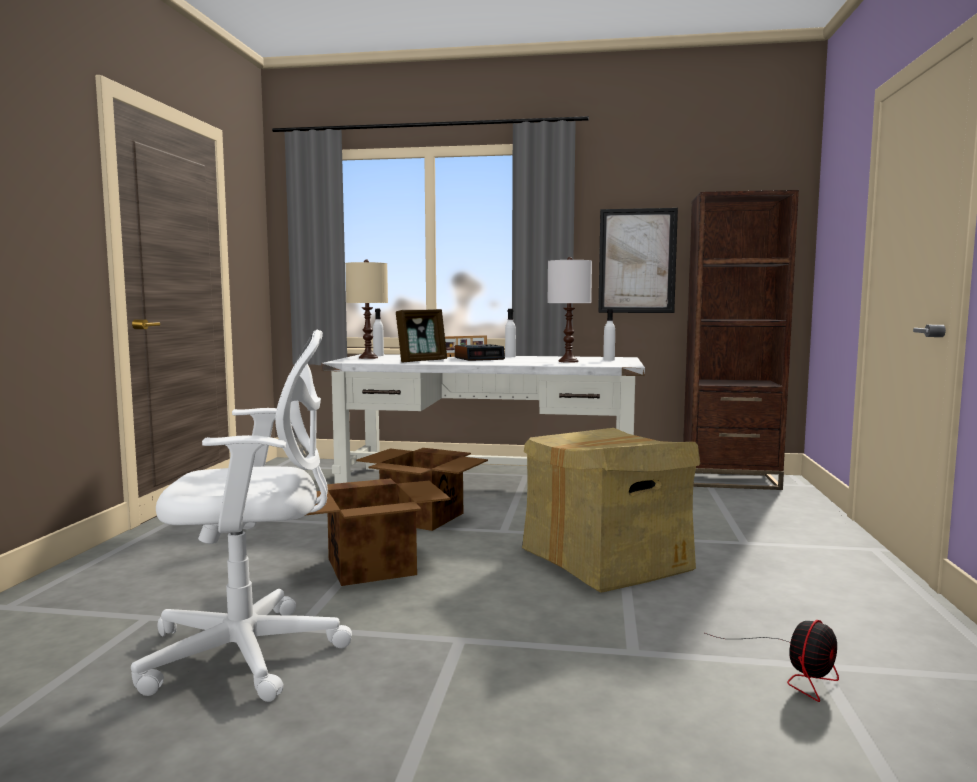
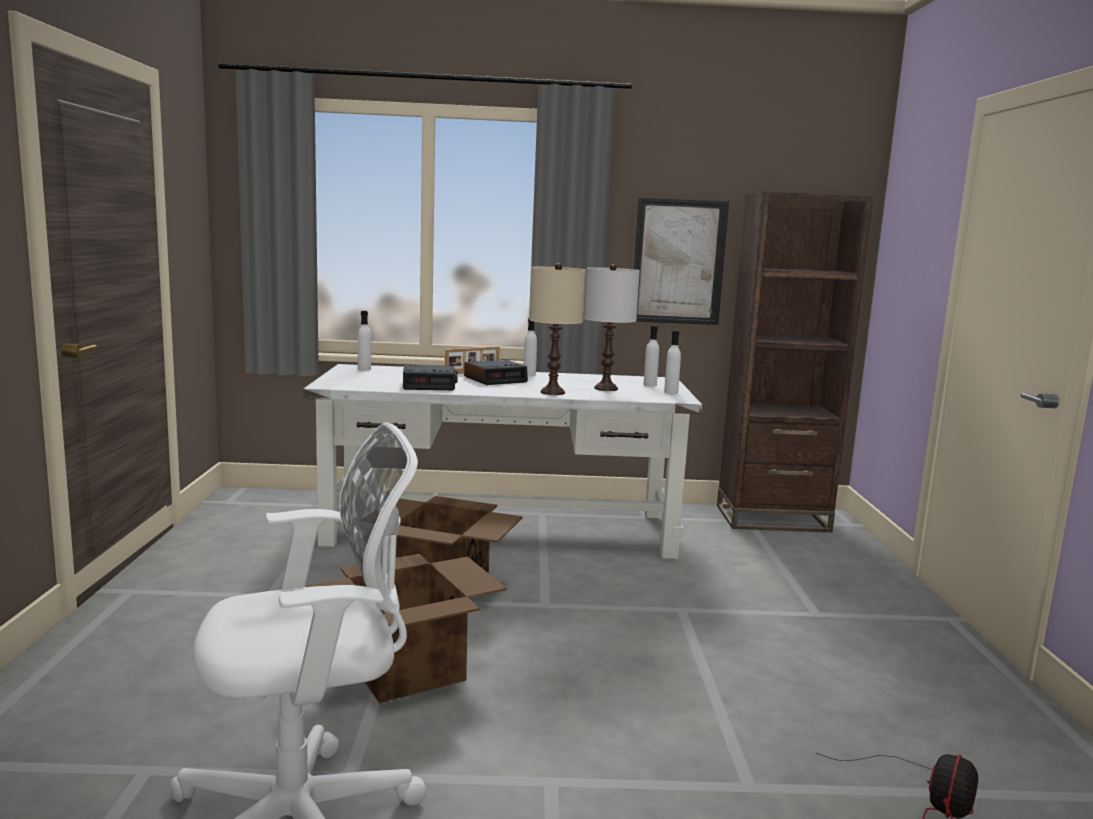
camera: 10 degrees left, 5 degrees up
beige table lamp [345,259,388,359] -> beige table lamp moved to [529,263,586,395]
picture frame [396,309,447,363] -> alarm clock [403,365,458,390]
cardboard box [522,428,700,593] -> none
none -> white bottle [664,330,681,394]

